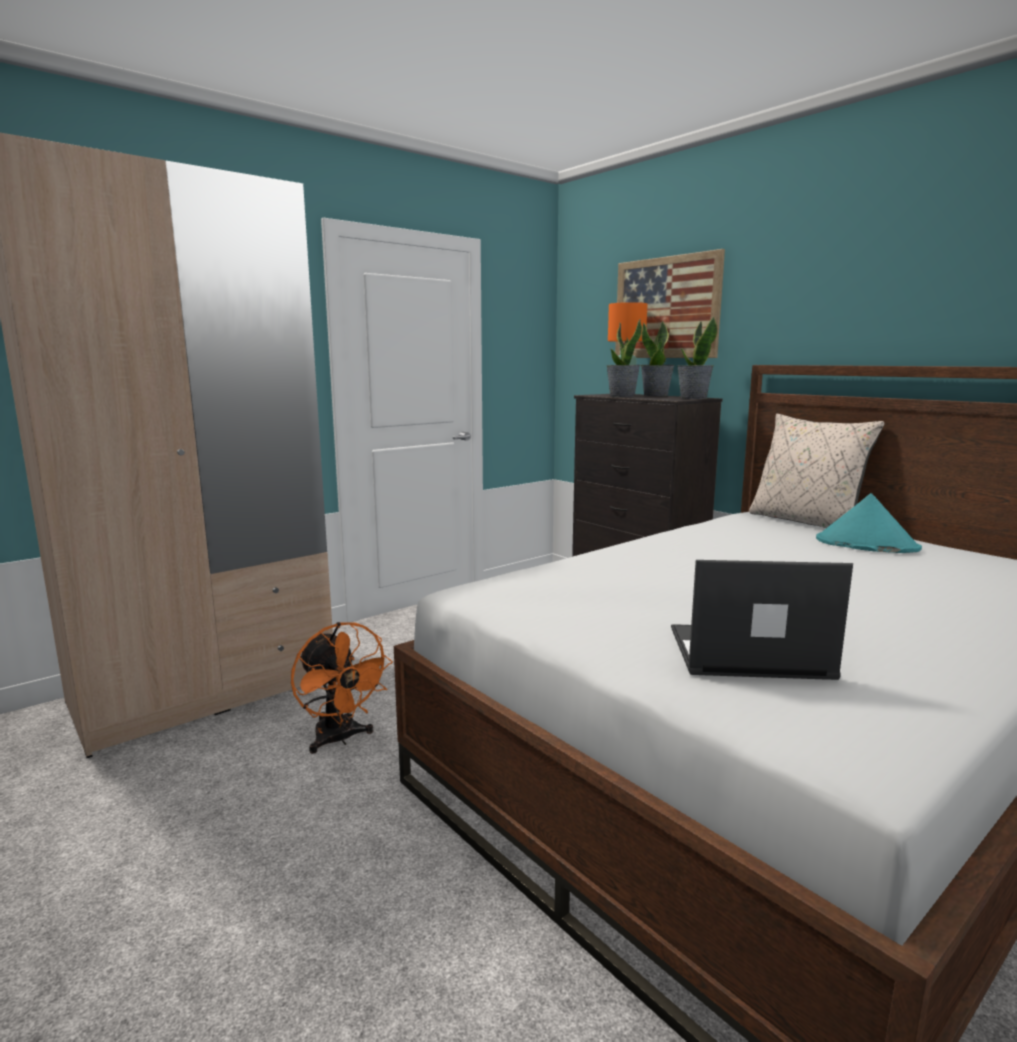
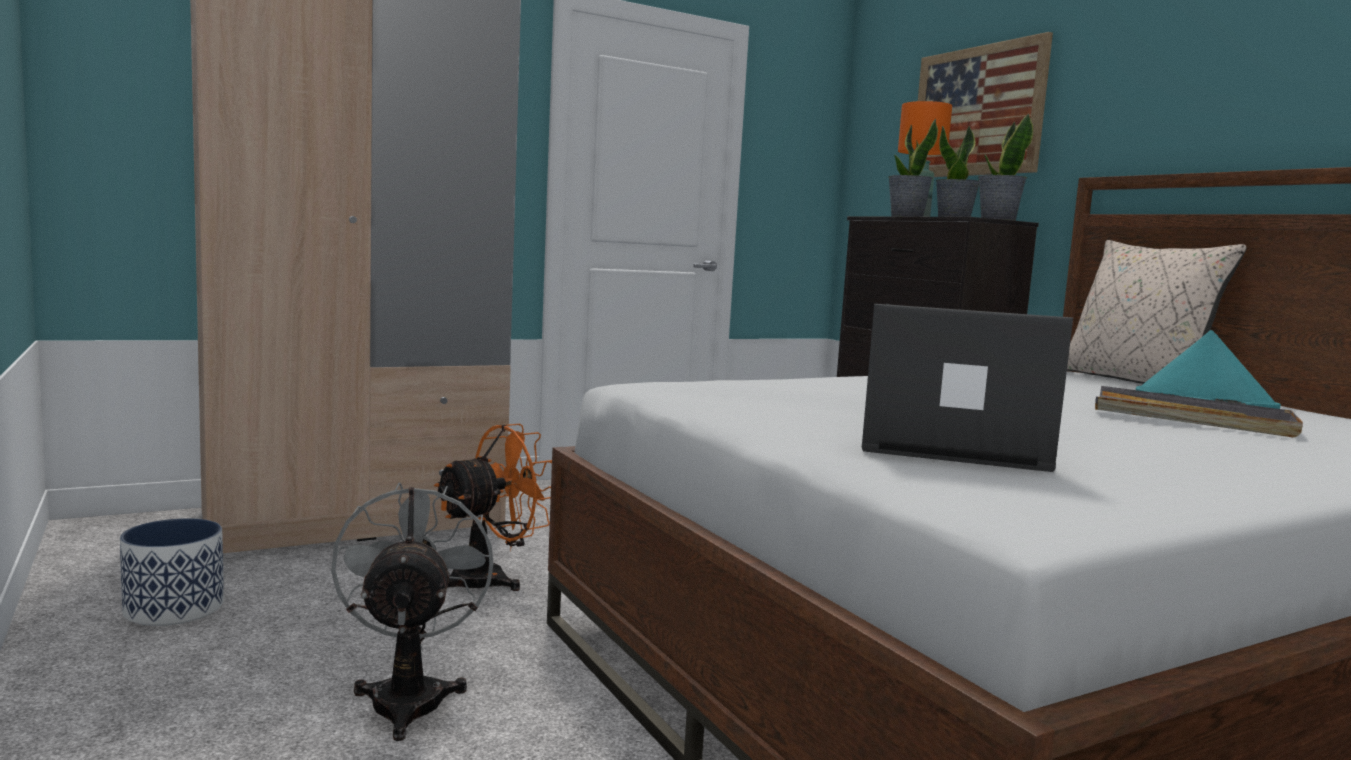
camera: 10 degrees right, 5 degrees down
orange fan [291,622,393,754] -> orange fan turned 105 degrees counterclockwise [434,424,552,591]
none -> planter [120,518,224,626]
none -> grey fan [331,482,493,741]
none -> grey tray [1095,386,1303,437]

